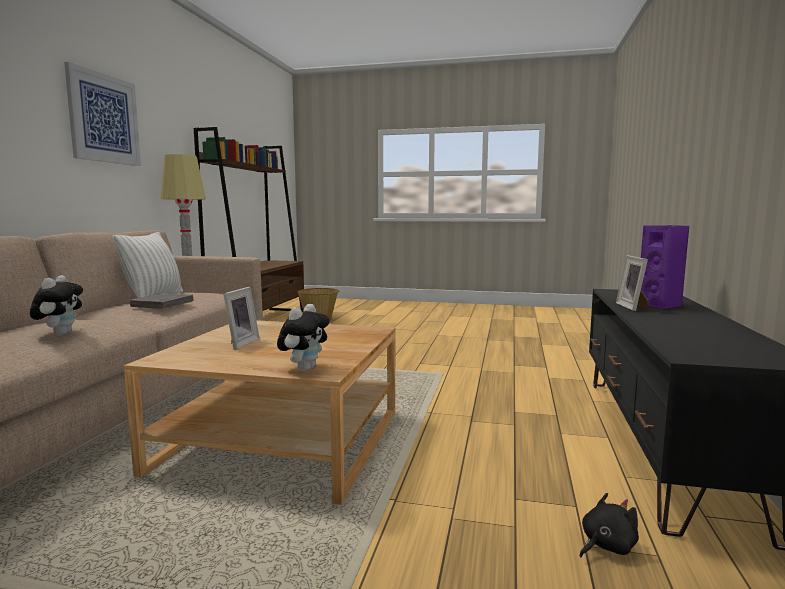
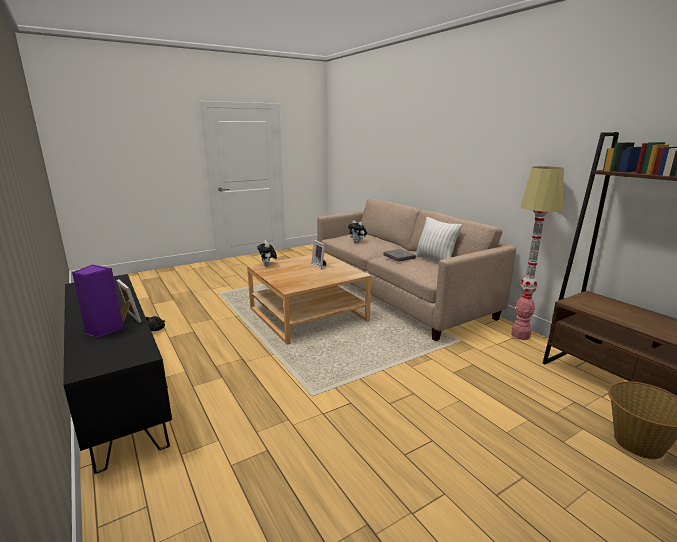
camera: 135 degrees right, 10 degrees up
picture [64,62,141,166] -> none

